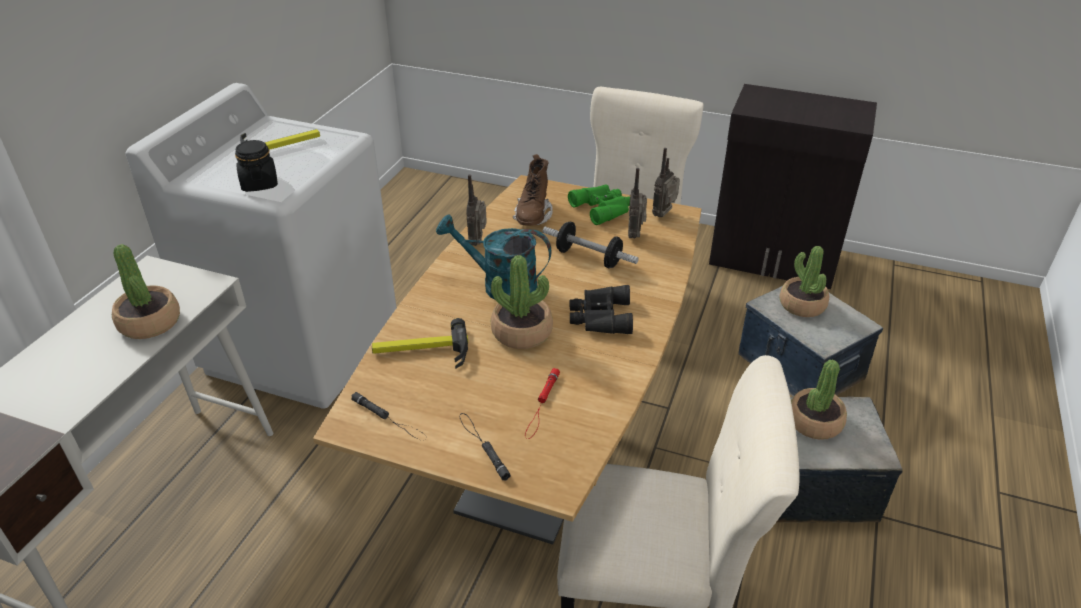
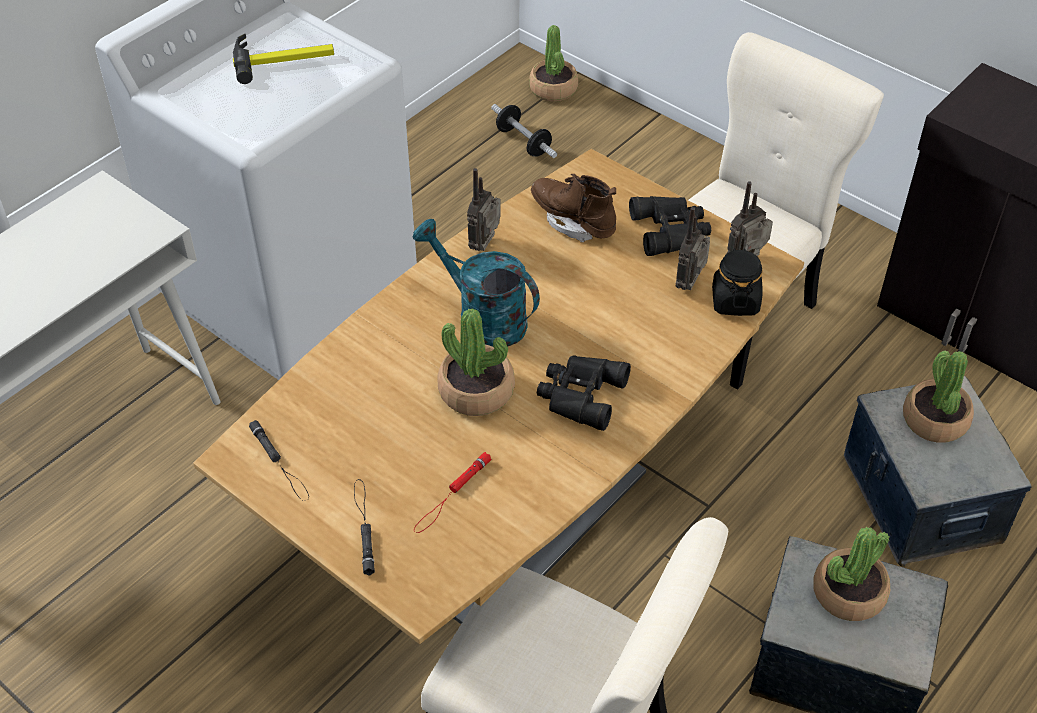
camera: 20 degrees right, 10 degrees up
potted plant [112,244,180,339] -> potted plant moved to [529,25,578,102]
black jar [235,140,278,192] -> black jar moved to [712,248,763,316]
hammer [372,318,468,369] -> none
brown boot [513,154,553,226] -> brown boot turned 105 degrees clockwise [531,174,616,242]
dumbbell [543,222,639,268] -> dumbbell moved to [491,104,557,158]
green binoculars [568,184,630,225] -> black binoculars [629,196,711,256]

